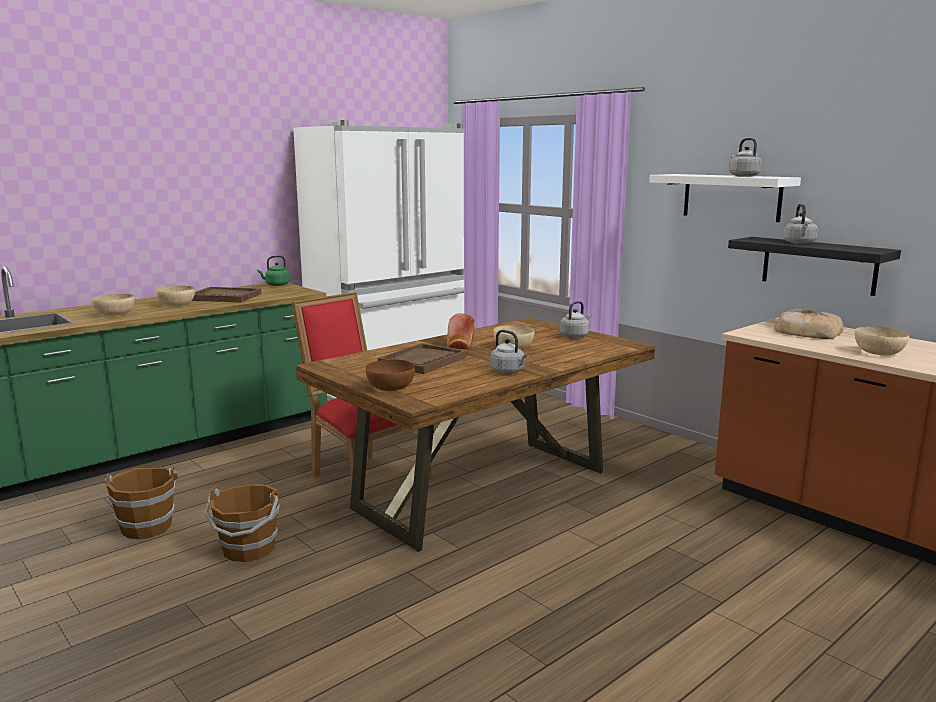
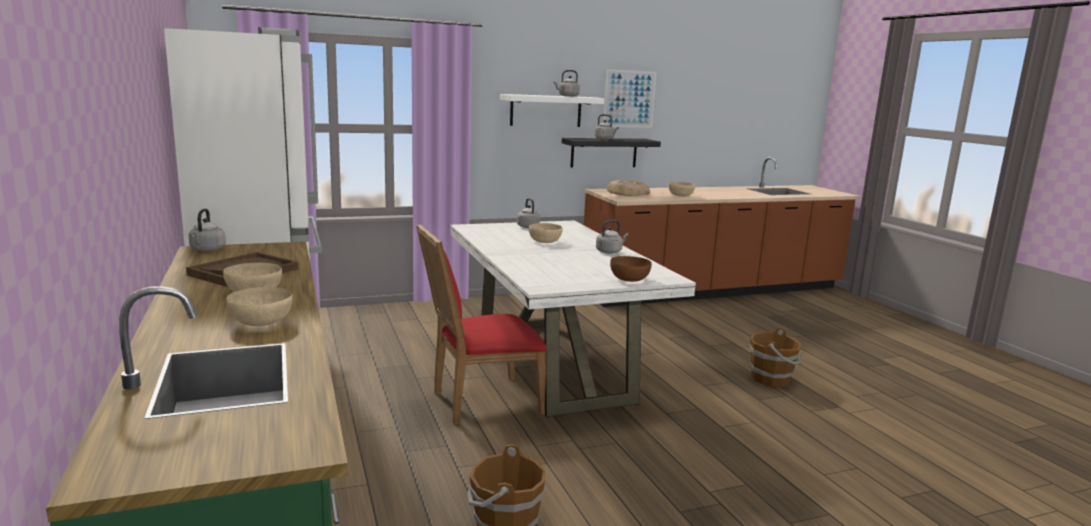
camera: 70 degrees left, 0 degrees up
brown bucket [204,485,280,562] -> brown bucket moved to [749,328,802,387]
green kettle [257,255,290,286] -> grey kettle [188,209,226,251]
brown dining table [296,318,655,552] -> white dining table [451,221,696,418]
brown tray [378,343,466,374] -> none
bread [447,313,475,349] -> none
none -> picture [603,69,656,127]

